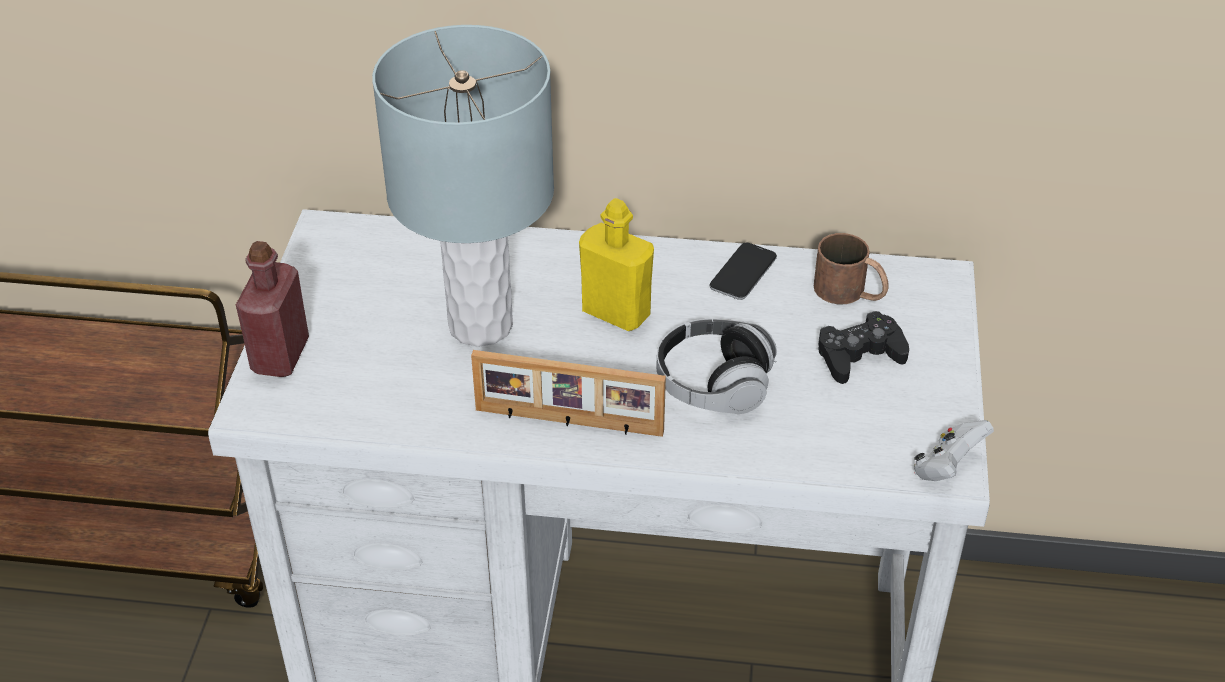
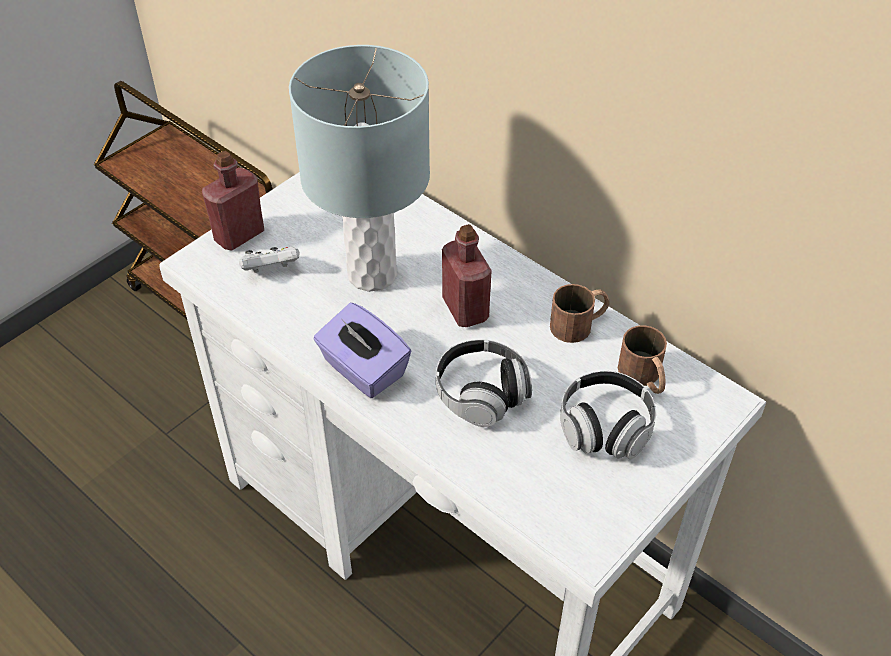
camera: 35 degrees right, 5 degrees up
picture frame [471,350,666,437] -> purple tissue box [313,303,411,398]
yellow bottle [579,198,654,331] -> red bottle [442,224,492,327]
phone [710,243,777,300] -> brown mug [550,284,609,343]
black game controller [818,311,909,384] -> headphones [560,371,656,459]
white game controller [914,420,994,481] -> white game controller moved to [239,247,299,273]

